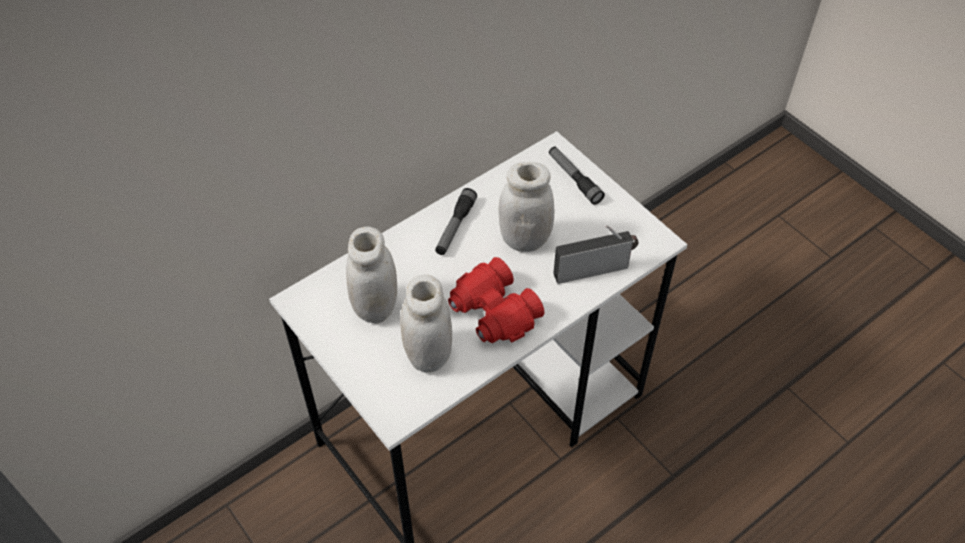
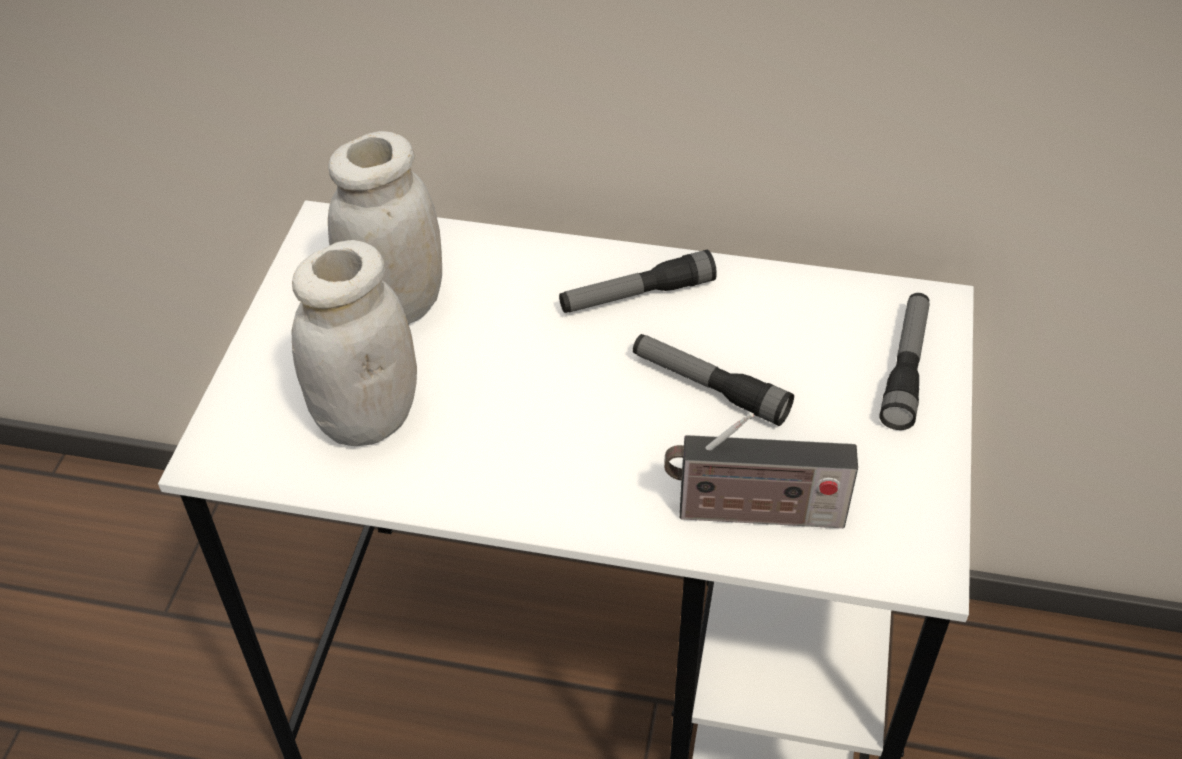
camera: 50 degrees right, 5 degrees down
red binoculars [448,257,544,343] -> none
white jar [499,162,554,252] -> flashlight [633,334,794,426]
radio [553,225,639,284] -> radio turned 150 degrees clockwise [664,412,858,528]

